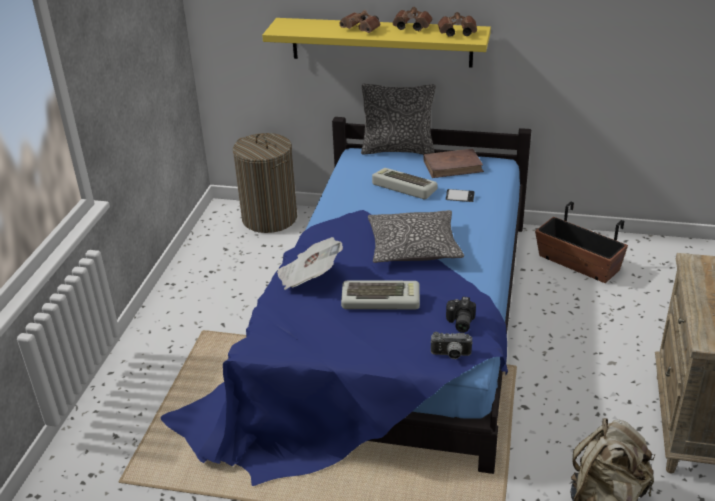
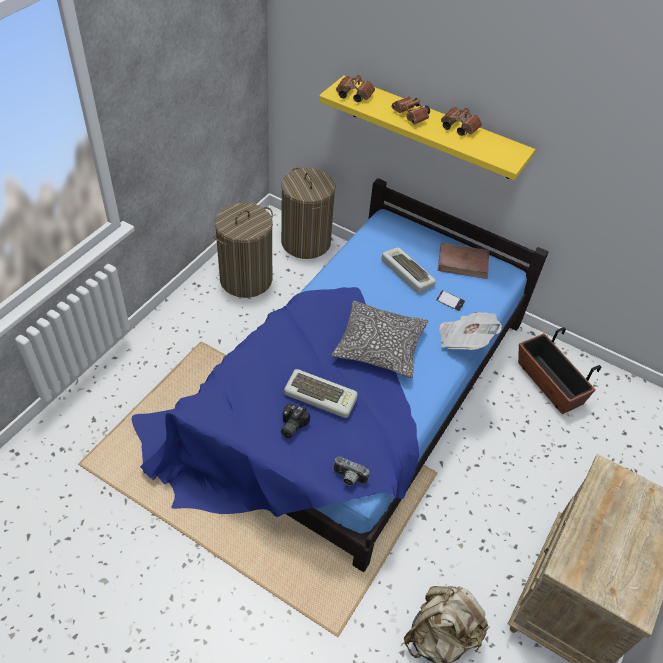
camera: 15 degrees right, 15 degrees up
newspaper [277,237,343,290] -> newspaper moved to [439,312,502,350]
pillow [361,84,436,155] -> none
brown binoculars [438,12,477,37] -> brown binoculars moved to [336,75,375,102]
camera [446,297,476,333] -> camera moved to [281,404,310,438]
none -> laundry basket [213,203,273,298]

